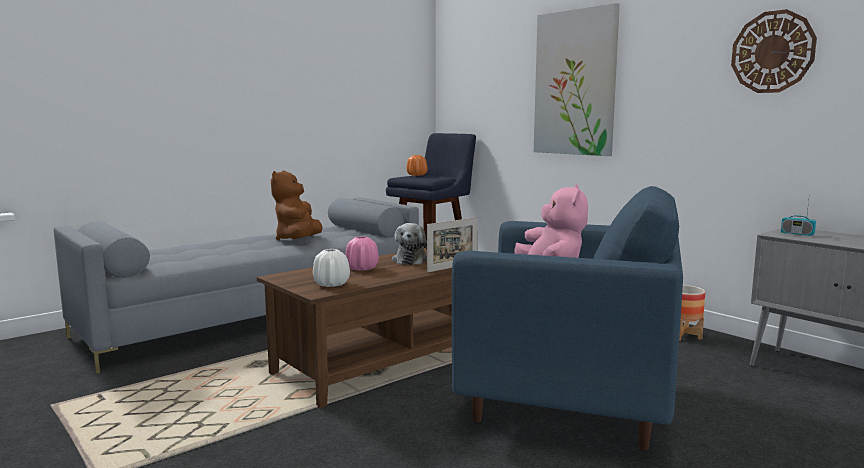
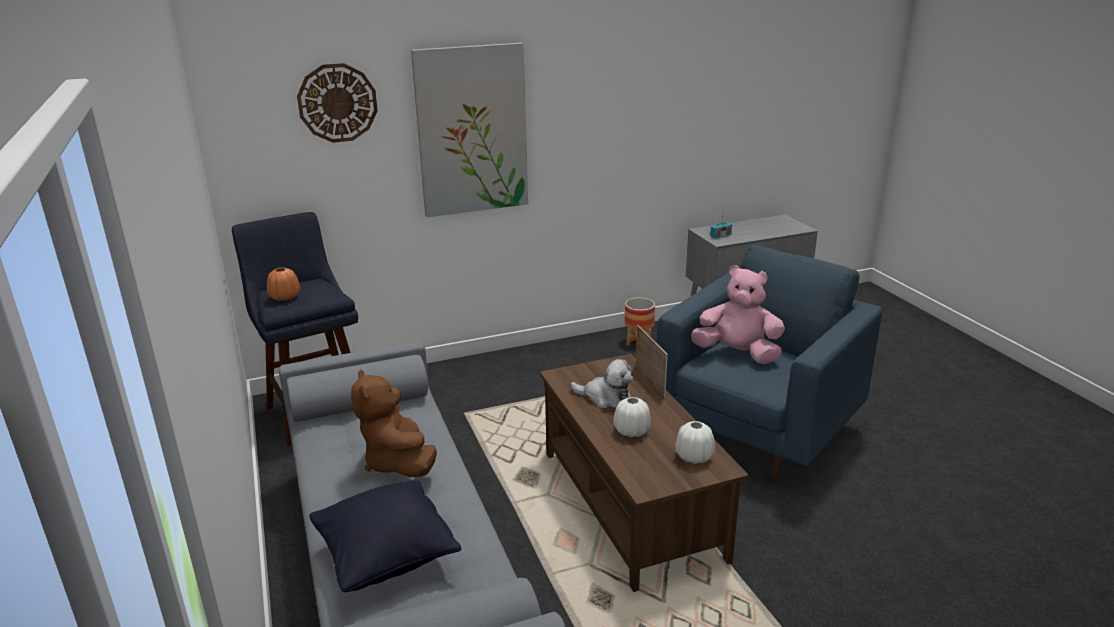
camera: 70 degrees left, 15 degrees up
brown plush toy [271,171,323,240] -> brown plush toy turned 45 degrees clockwise [351,369,437,477]
pink vase [345,236,379,271] -> white vase [613,397,651,438]
wall clock [731,9,817,93] -> wall clock moved to [297,63,378,143]
none -> black pillow [309,480,461,592]

